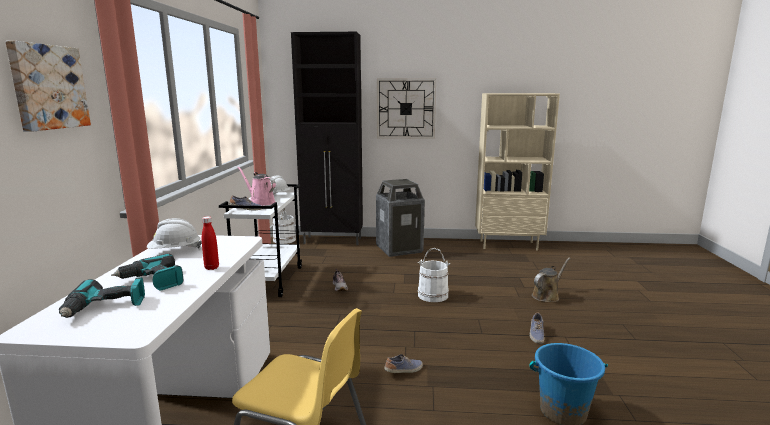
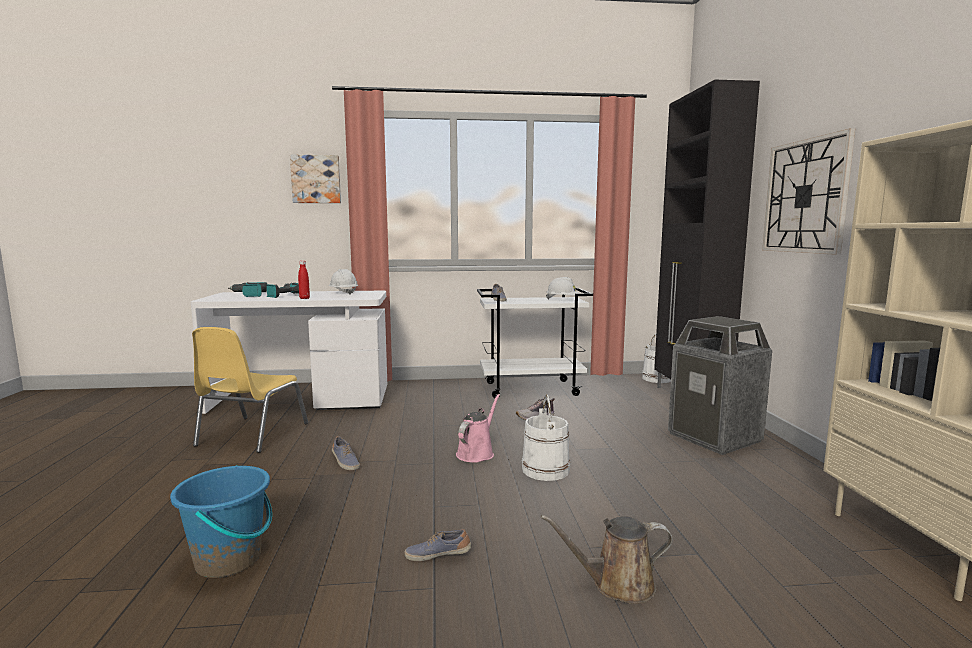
camera: 80 degrees right, 5 degrees down
pink watering can [238,167,276,206] -> pink watering can moved to [456,394,500,462]
brown watering can [532,257,570,302] -> brown watering can turned 135 degrees clockwise [541,515,673,604]

